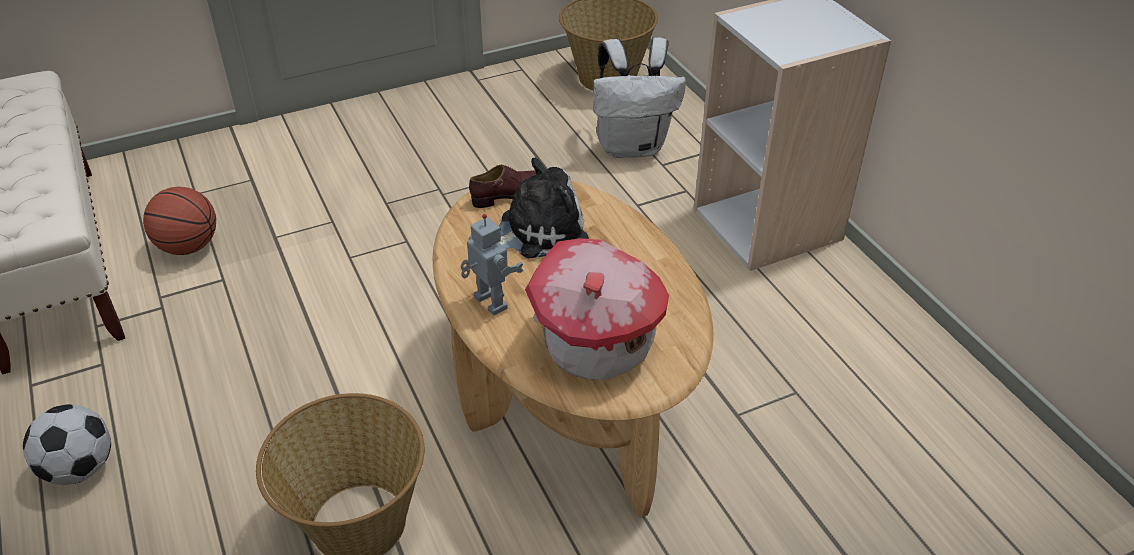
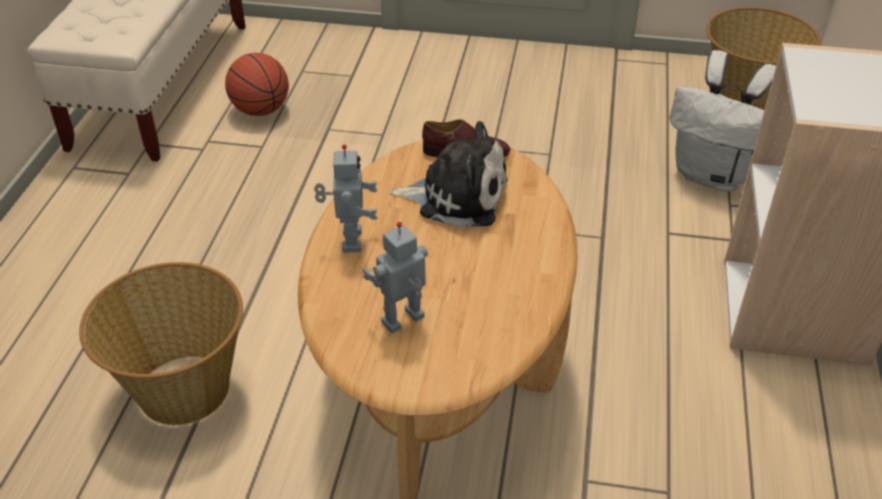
camera: 35 degrees right, 0 degrees up
football [23,404,111,485] -> none
toy house [525,238,669,380] -> toy robot [363,222,428,333]

